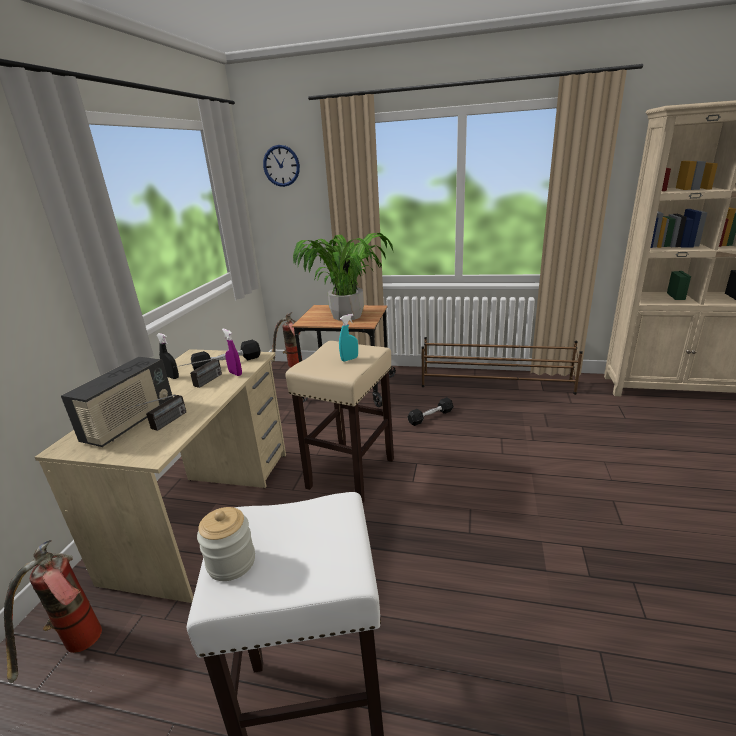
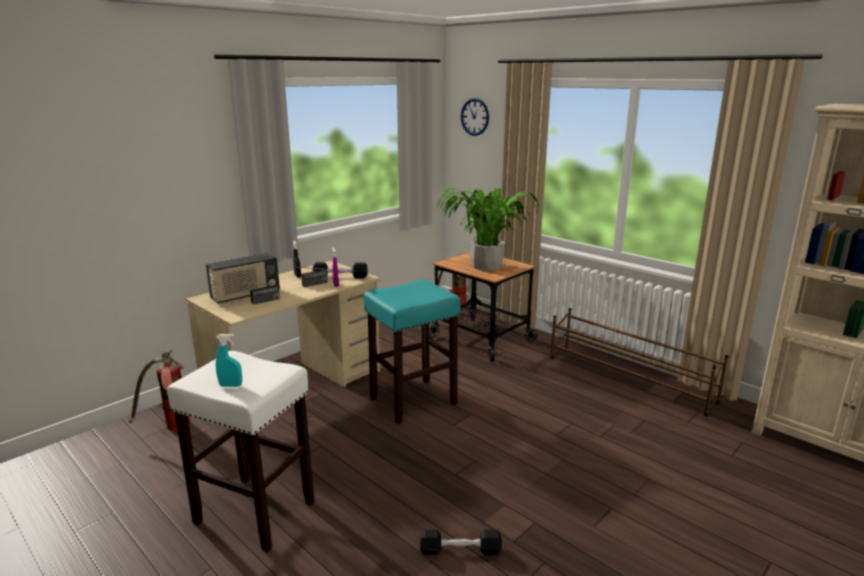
camera: 30 degrees right, 5 degrees down
jar [197,507,255,581] -> none
beige stool [285,341,394,503] -> turquoise stool [364,279,461,424]
turquoise spray bottle [339,314,358,362] -> turquoise spray bottle moved to [216,334,242,387]
black dumbbell [407,397,454,426] -> black dumbbell moved to [420,530,502,555]

